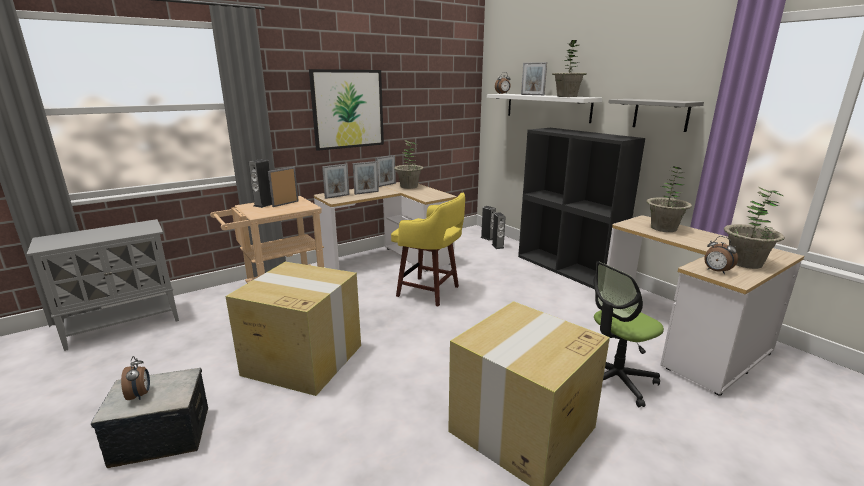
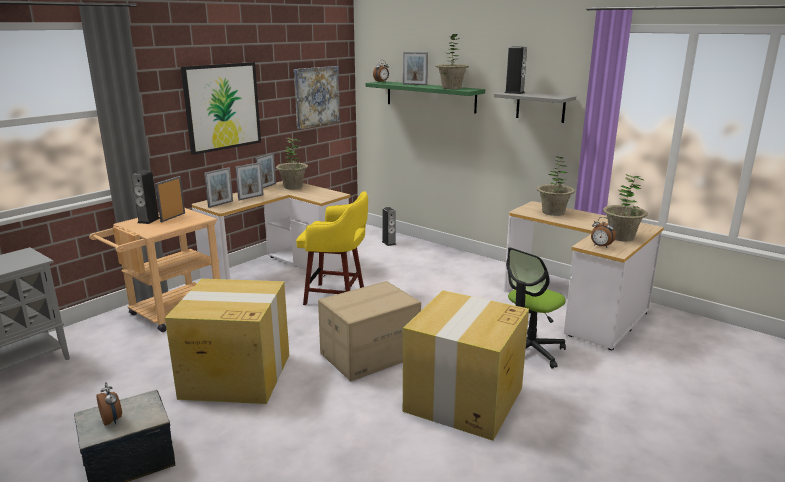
camera: 15 degrees left, 0 degrees up
speaker [480,206,496,241] -> speaker moved to [505,46,527,94]
white shelf [487,94,602,123] -> green shelf [365,81,485,114]
black bookcase [518,128,645,289] -> none
none -> picture [294,66,340,129]
none -> cardboard box [318,281,421,381]

